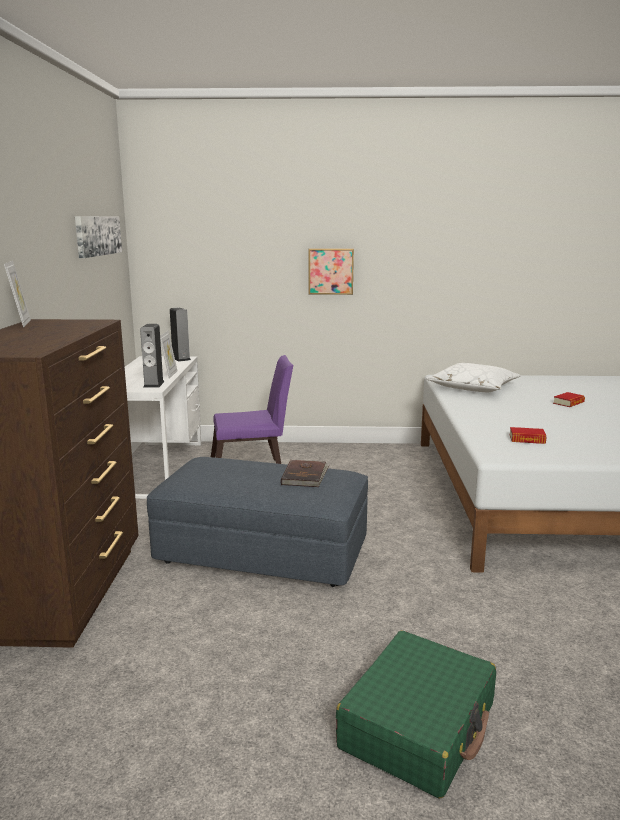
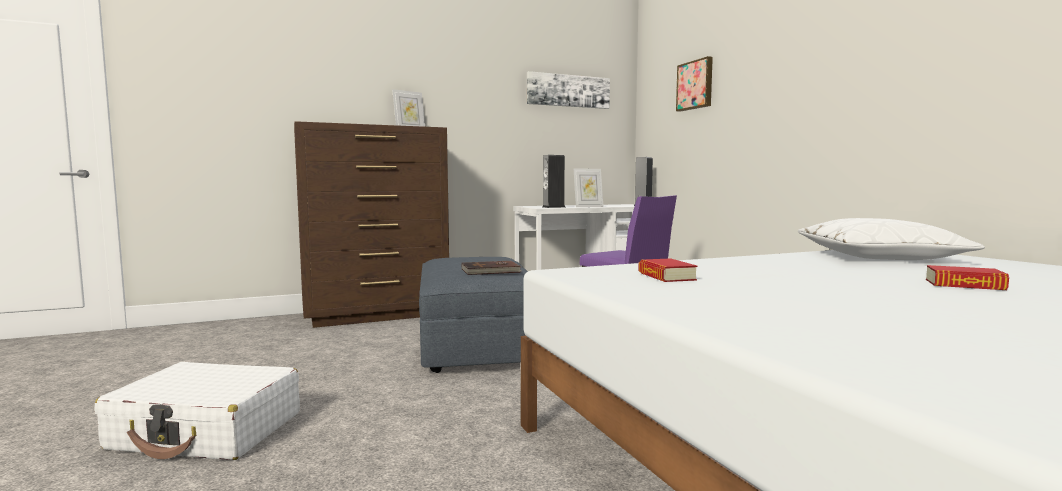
camera: 65 degrees right, 10 degrees down
picture [309,249,354,295] -> picture moved to [676,56,713,112]
green suitcase [336,630,496,799] -> white suitcase [94,362,300,460]

